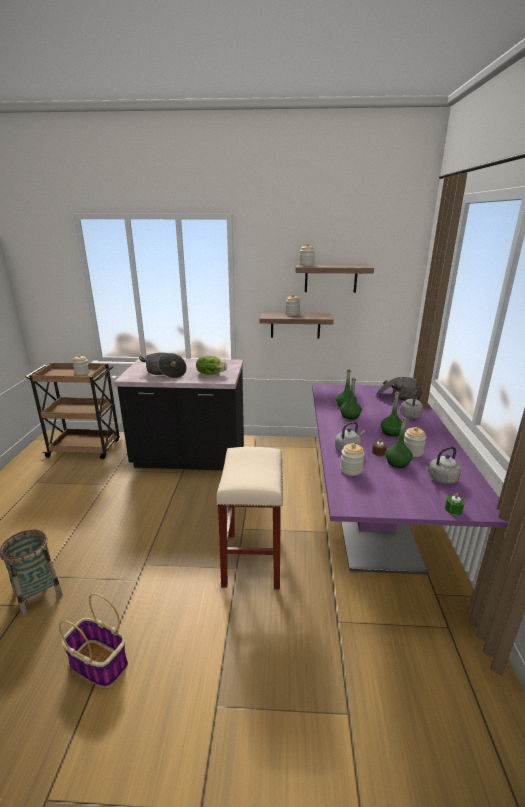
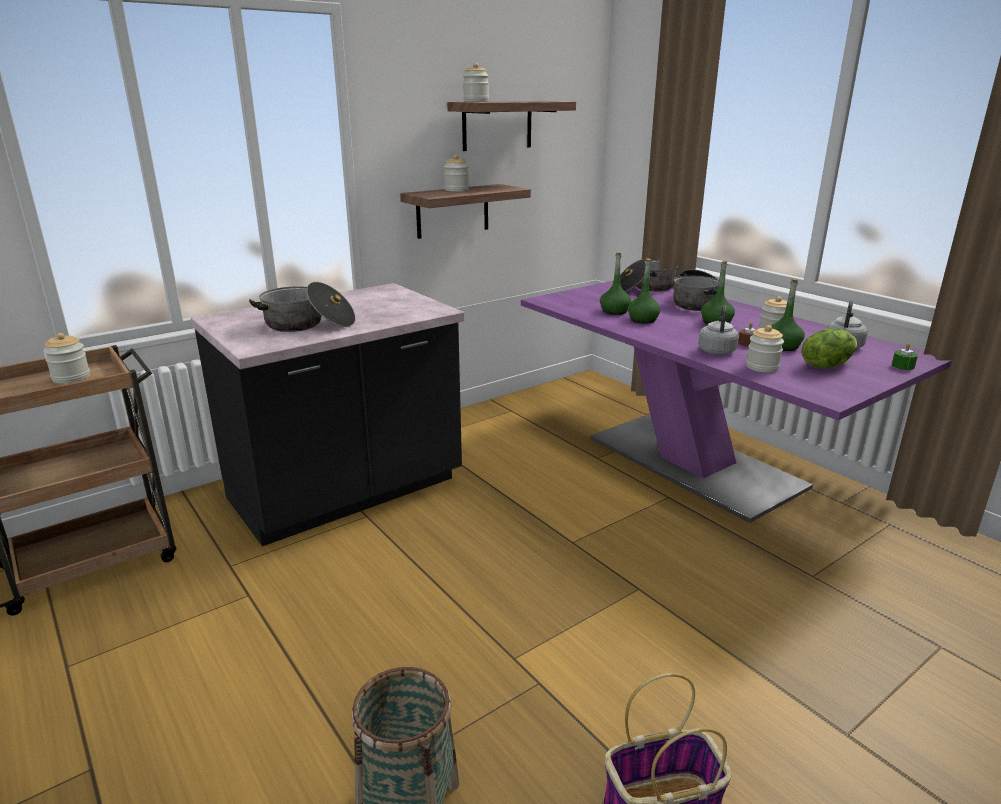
camera: 40 degrees left, 0 degrees up
lettuce [196,356,227,374] -> lettuce moved to [802,329,857,368]
beige stool [216,447,283,589] -> none
grey kettle [400,390,424,419] -> cooking pot [673,269,719,311]

